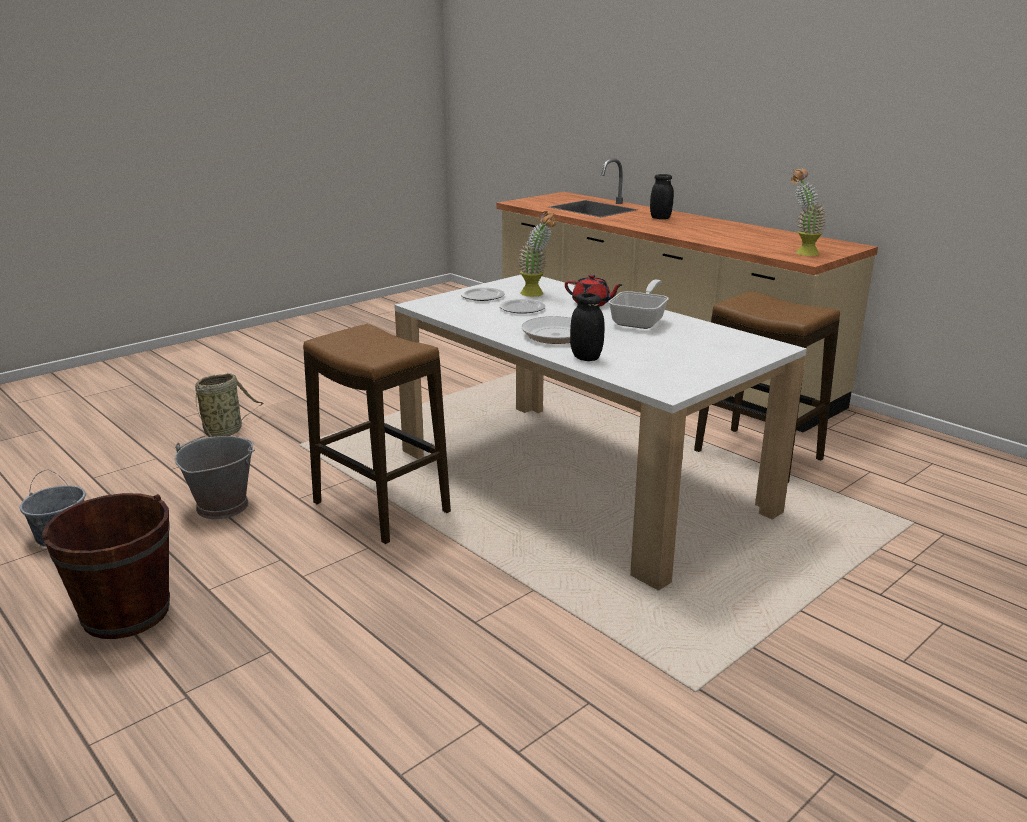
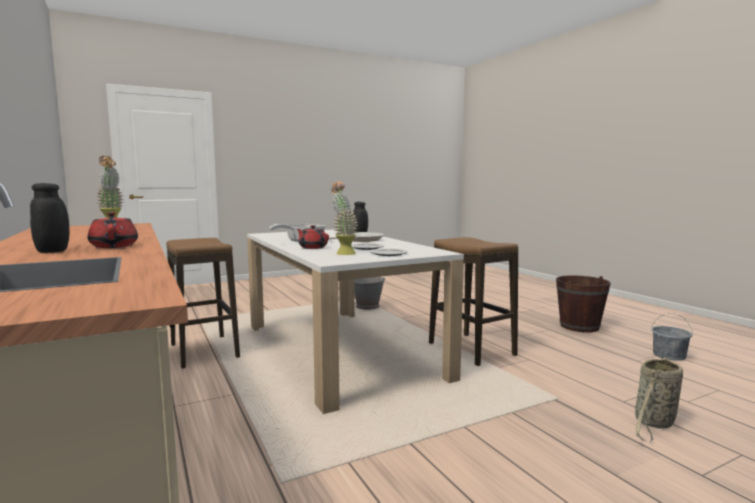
camera: 165 degrees left, 15 degrees down
grey bucket [175,436,255,519] -> grey bucket moved to [354,277,385,310]
none -> red teapot [88,212,138,248]

